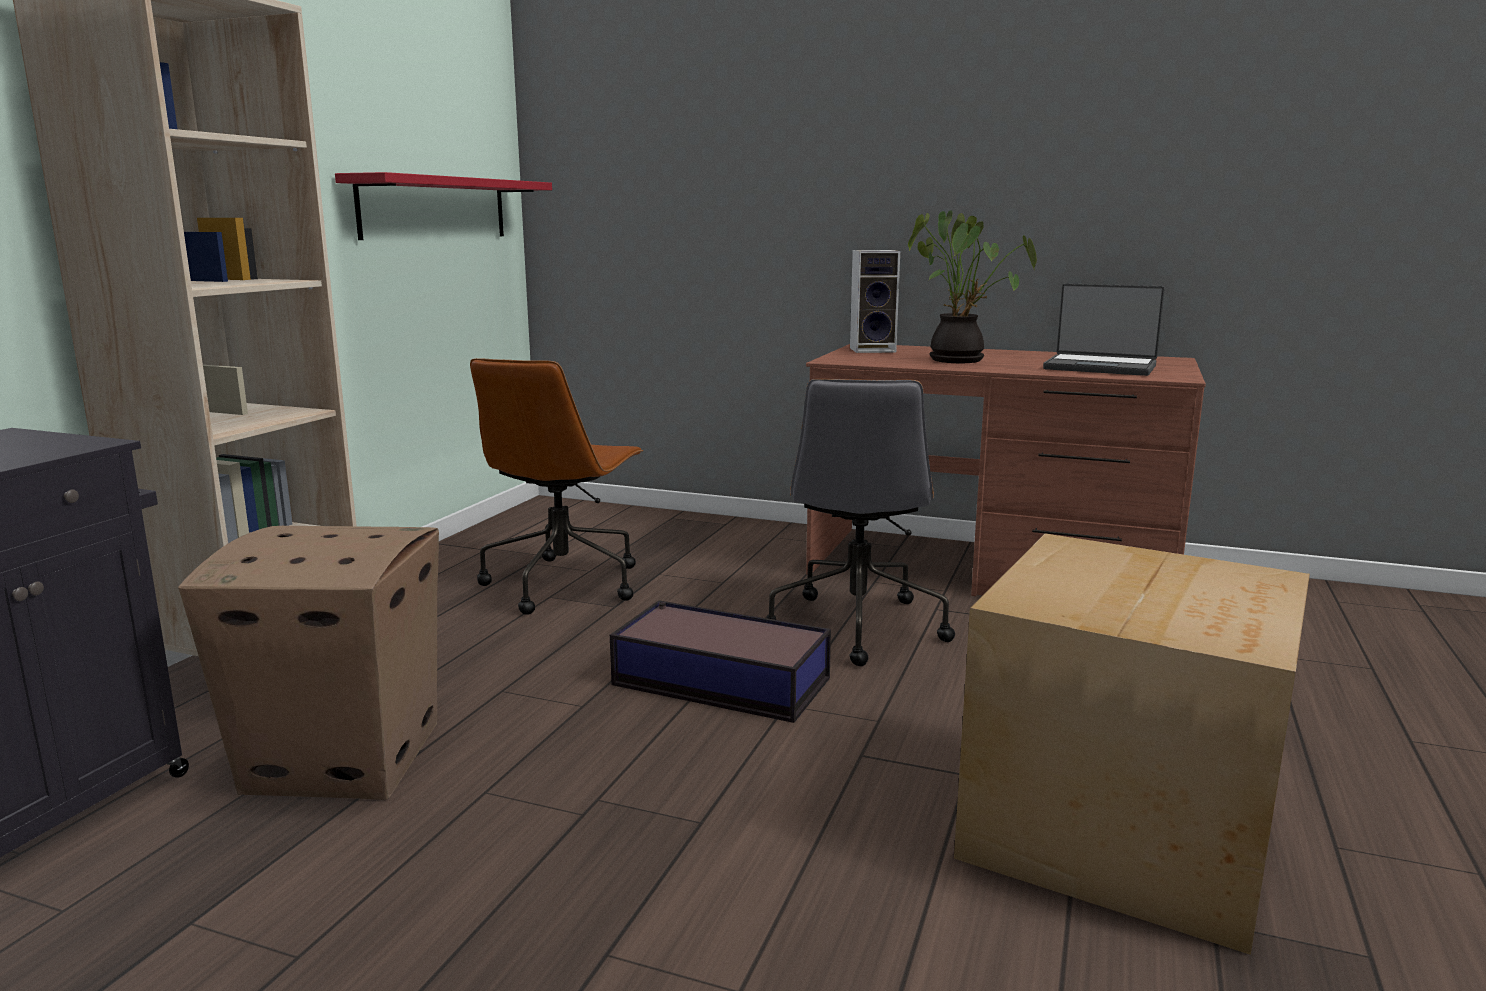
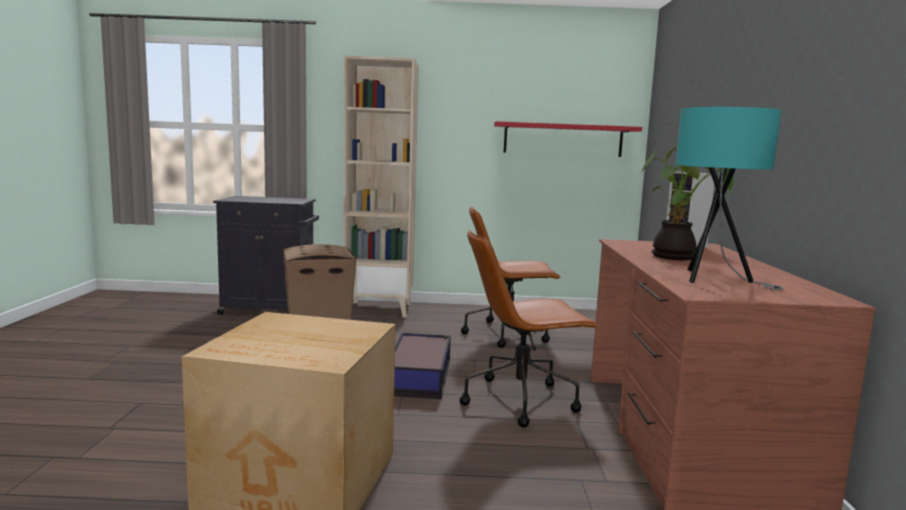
camera: 70 degrees right, 5 degrees down
grey office chair [767,379,955,666] -> brown office chair [460,230,598,428]
laptop [1043,283,1165,376] -> turquoise table lamp [676,107,783,290]

